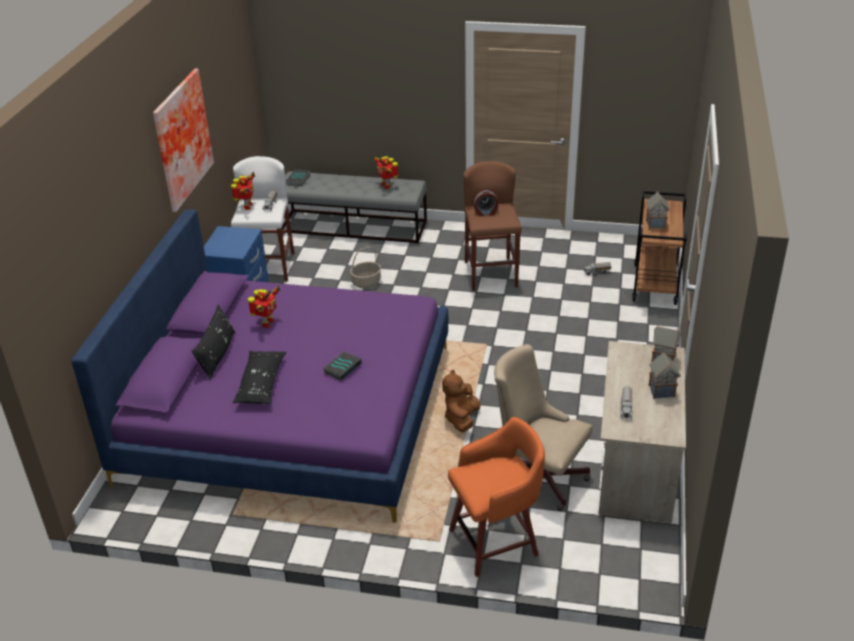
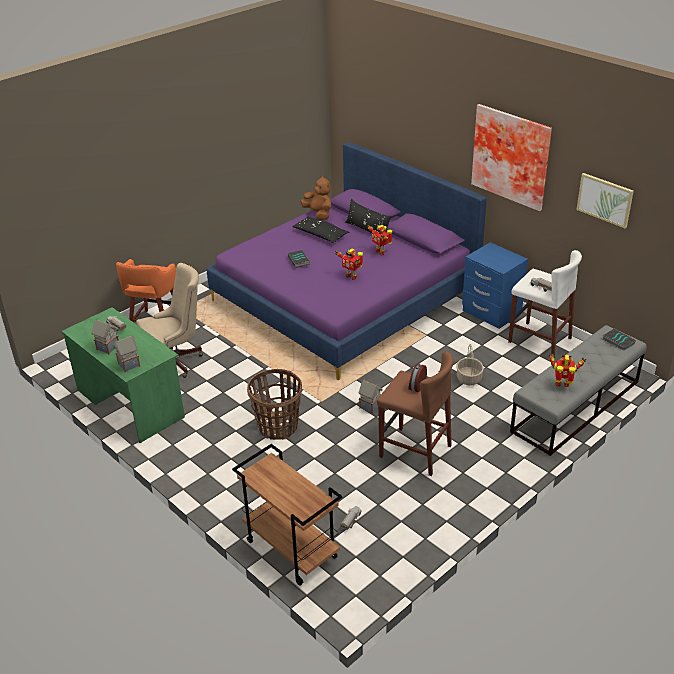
camera: 125 degrees right, 0 degrees up
toy robot [231,172,256,210] -> toy robot moved to [336,249,363,280]
brown plush toy [442,370,481,432] -> brown plush toy moved to [300,175,331,220]
beige desk [598,341,686,524] -> green desk [61,307,185,443]
toy house [646,191,670,229] -> toy house moved to [359,379,382,414]
none -> basket [247,369,302,440]
none -> picture [577,173,634,228]

